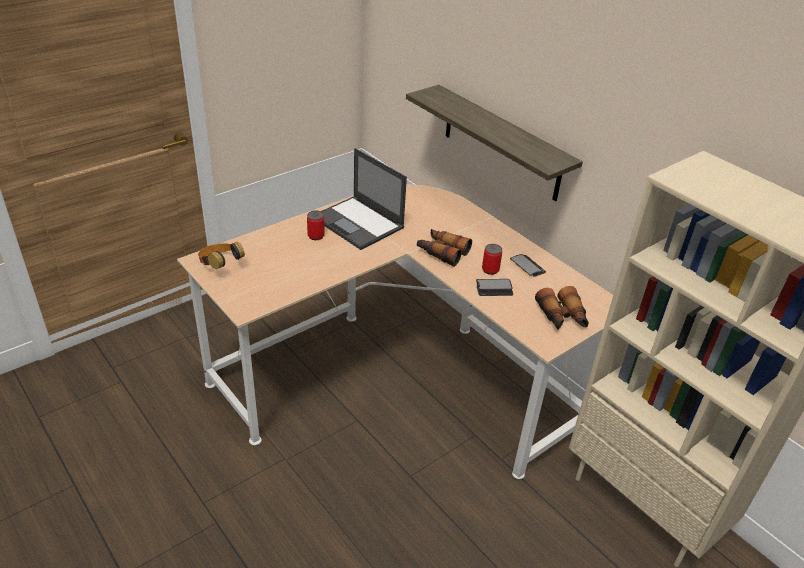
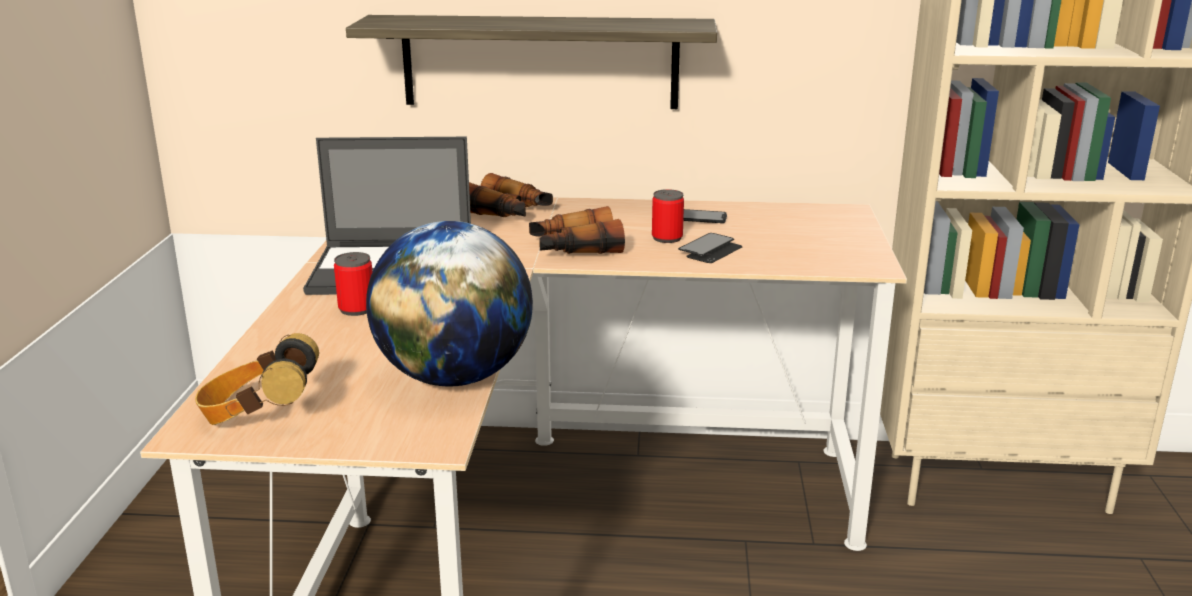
camera: 45 degrees left, 15 degrees down
binoculars [535,286,589,330] -> binoculars moved to [469,173,553,217]
none -> globe [366,221,533,387]

